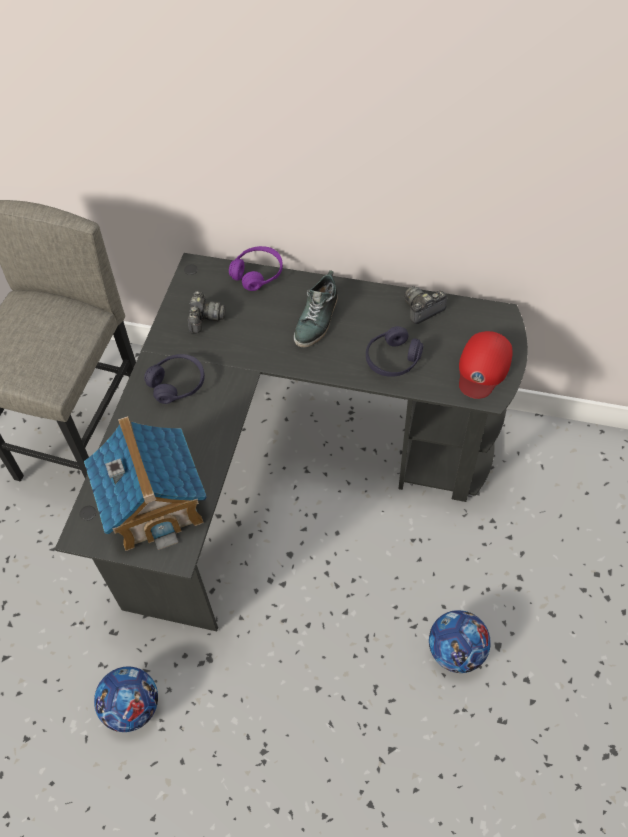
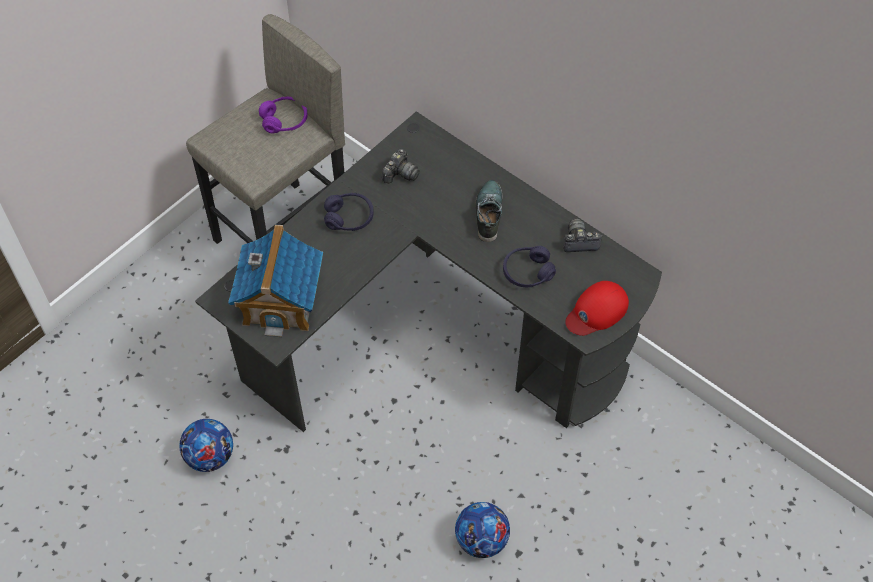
camera: 25 degrees right, 0 degrees up
purple headphones [229,246,283,291] -> purple headphones moved to [259,97,308,133]
shoe [294,270,338,348] -> shoe turned 135 degrees clockwise [476,180,502,242]

